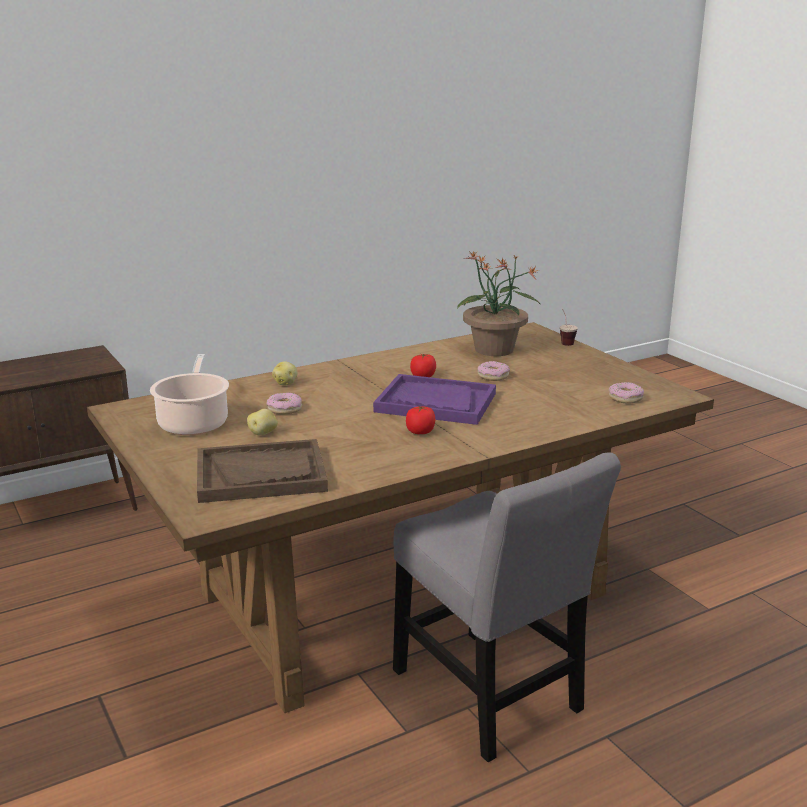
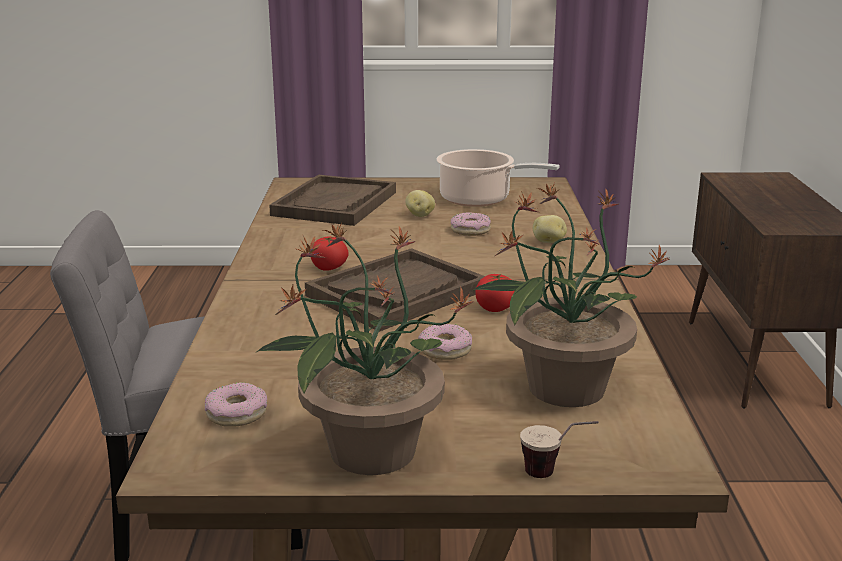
camera: 120 degrees right, 0 degrees up
purple tray [373,374,496,425] -> brown tray [305,248,485,332]
none -> potted plant [255,222,474,475]

